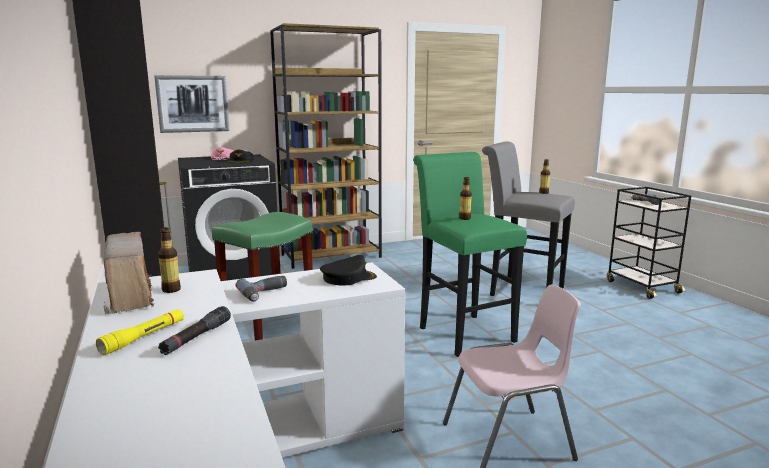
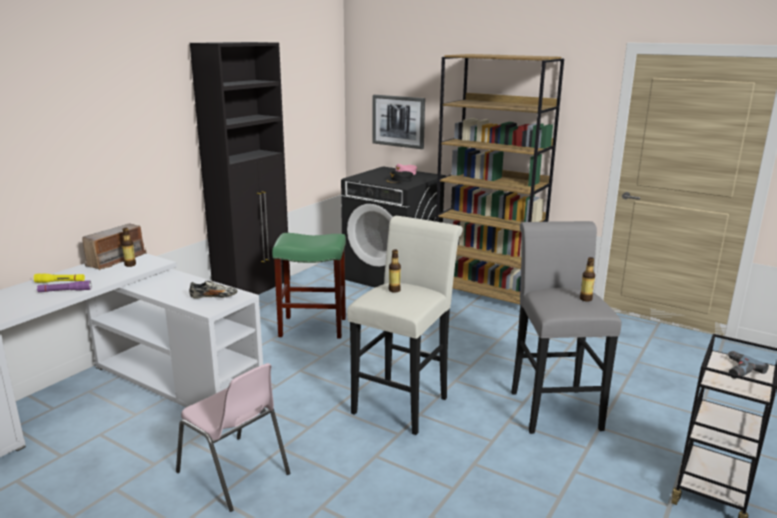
camera: 55 degrees right, 5 degrees up
black flashlight [158,306,231,355] -> purple flashlight [37,280,91,292]
power drill [236,276,287,302] -> none
black cap [320,255,377,285] -> shoe [189,281,237,299]
green stool [413,152,527,357] -> white stool [347,216,463,435]

